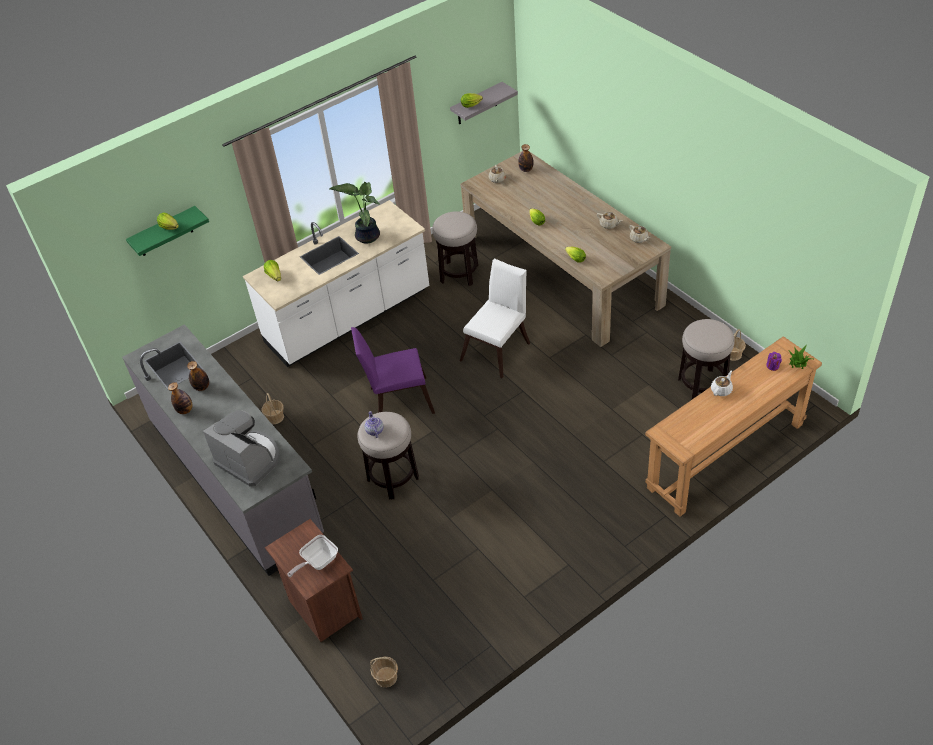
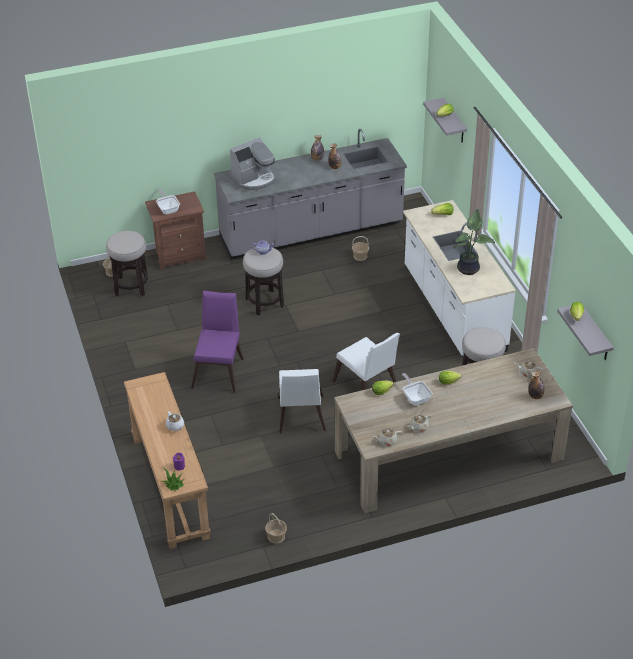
camera: 105 degrees right, 5 degrees down
green shelf [126,206,209,256] -> grey shelf [423,98,467,143]
purple chair [351,327,435,414] -> purple chair moved to [191,290,244,392]
stool [678,319,735,400] -> stool moved to [106,231,148,297]
none -> white chair [278,369,326,434]
none -> frying pan [402,373,432,405]

